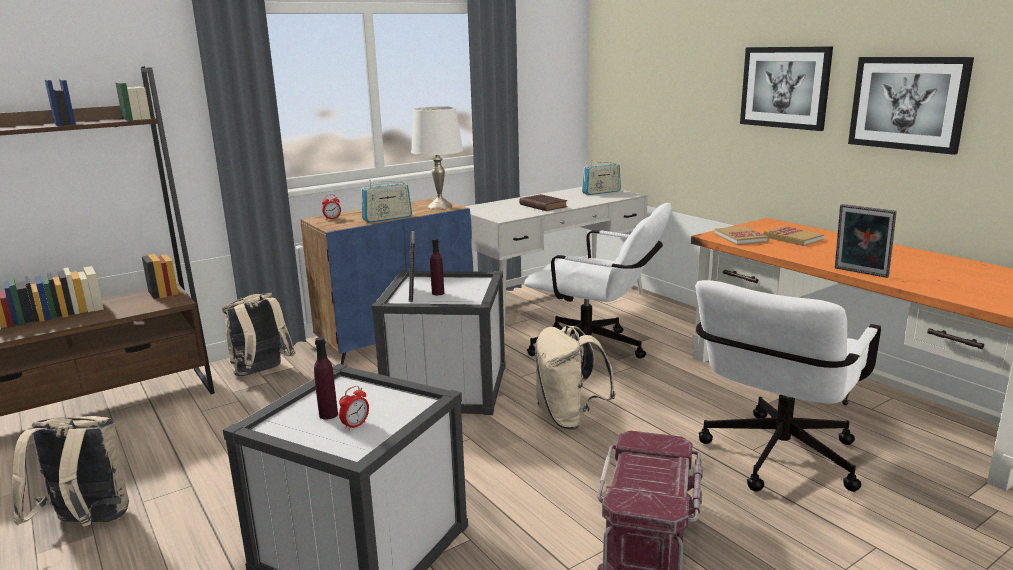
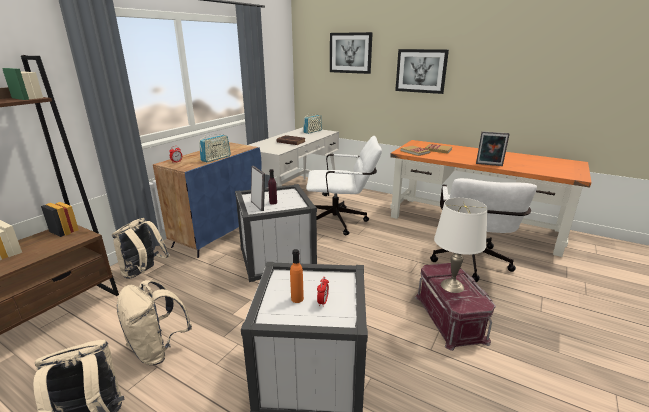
camera: 25 degrees left, 5 degrees up
purple bottle [314,337,338,420] -> orange bottle [290,249,304,303]
white table lamp [411,106,463,209] -> white table lamp moved to [434,198,488,293]
beige backpack [534,326,616,430] -> beige backpack moved to [117,280,192,365]
picture [848,57,974,155] -> picture moved to [330,32,373,74]

